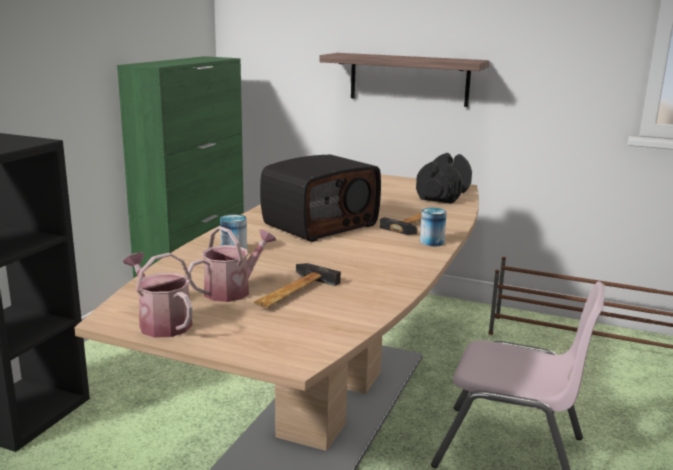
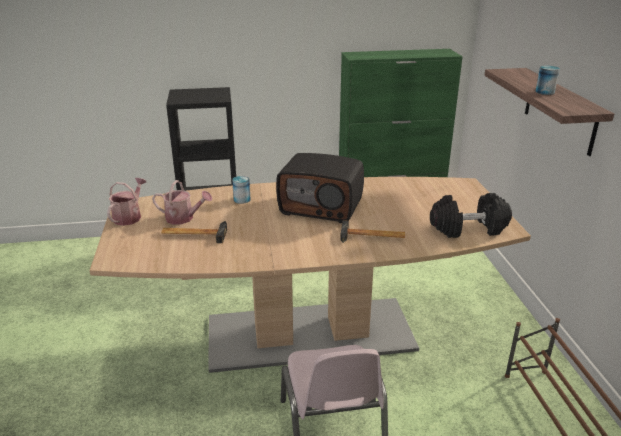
camera: 60 degrees right, 10 degrees up
can [420,208,447,247] -> can moved to [535,66,560,95]

